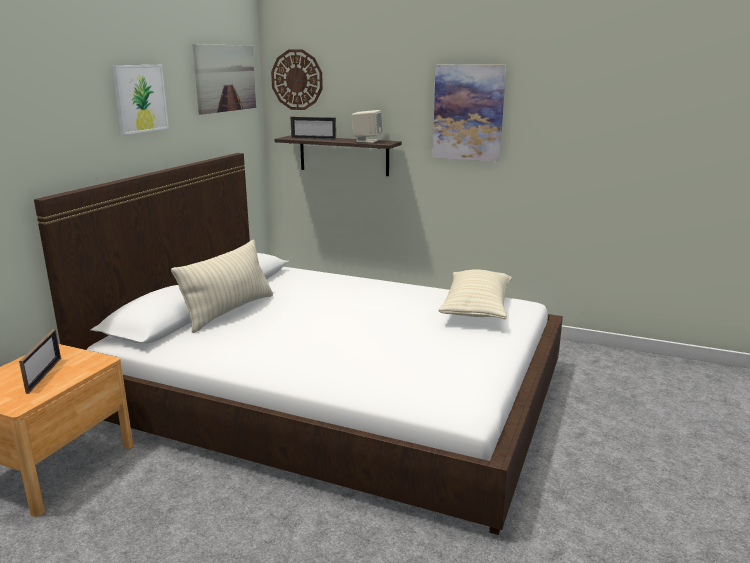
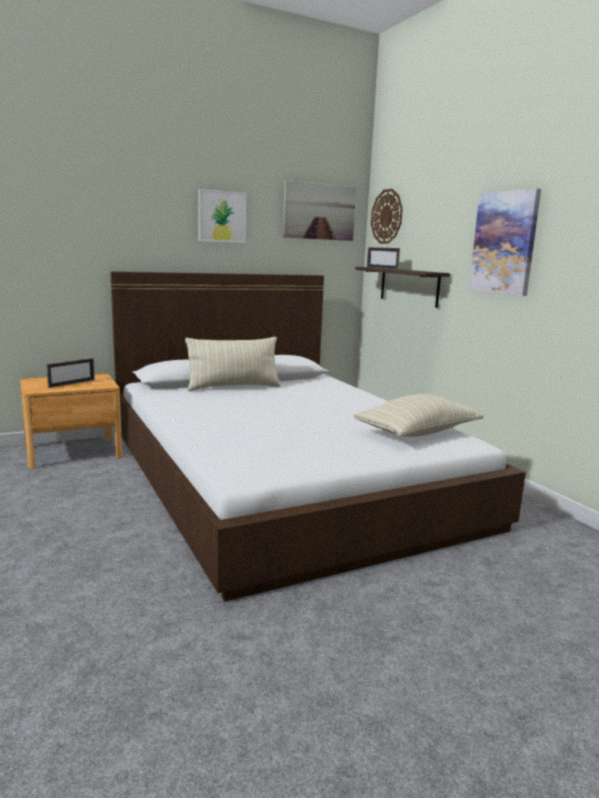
camera: 40 degrees right, 5 degrees down
beige speaker [352,110,383,143] -> none

